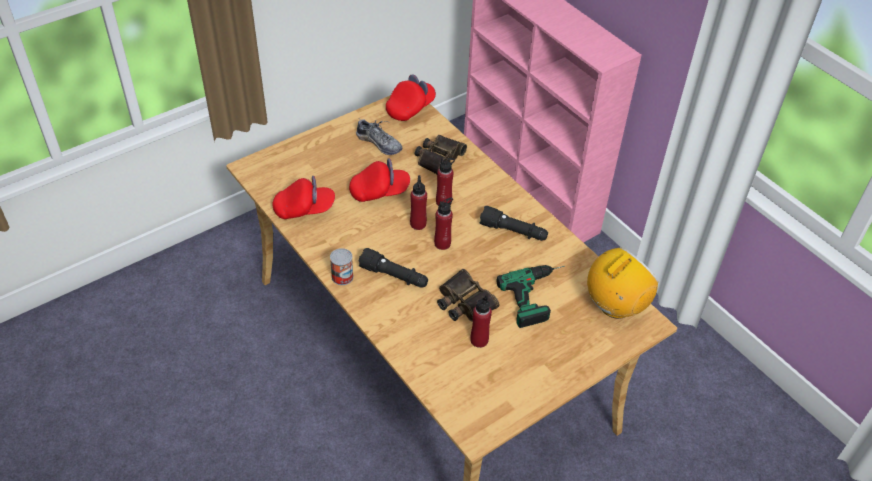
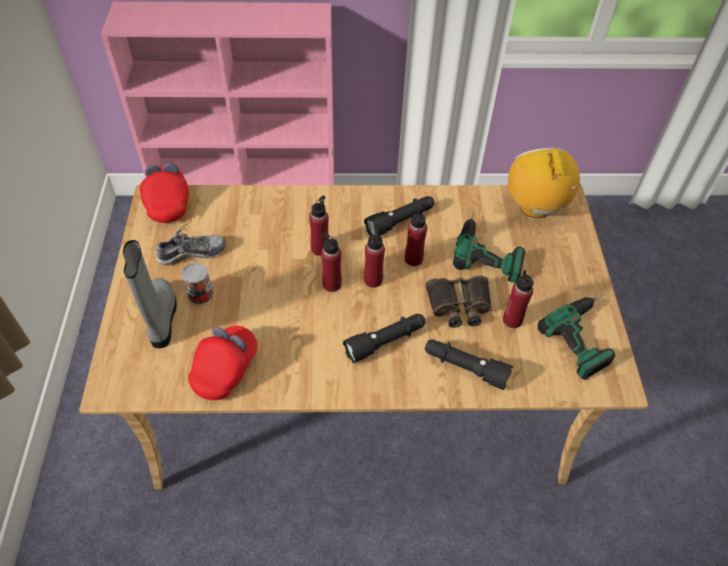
camera: 55 degrees left, 5 degrees up
can [330,248,354,285] -> can moved to [182,263,213,304]
red cap [349,158,410,202] -> none
binoculars [415,135,467,174] -> none
none -> grey boot [123,240,177,348]
none -> red bottle [405,207,427,266]
none -> black flashlight [425,339,513,390]
none -> power drill [538,294,615,380]

